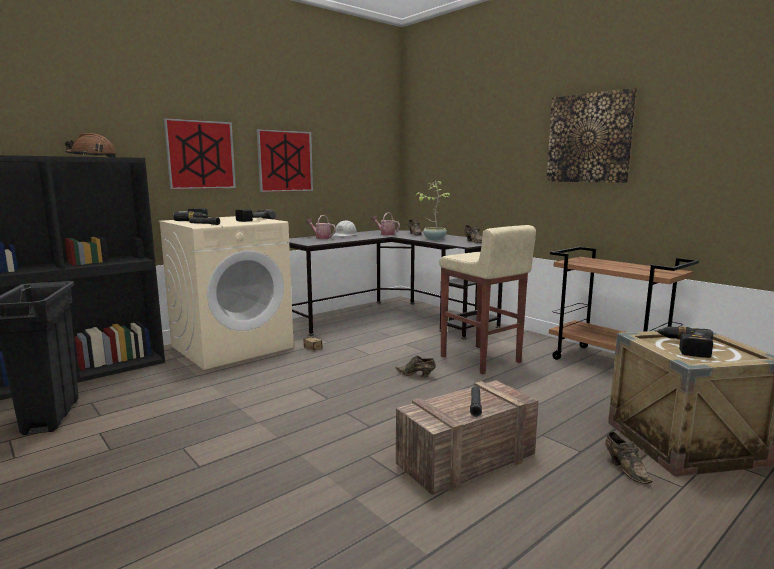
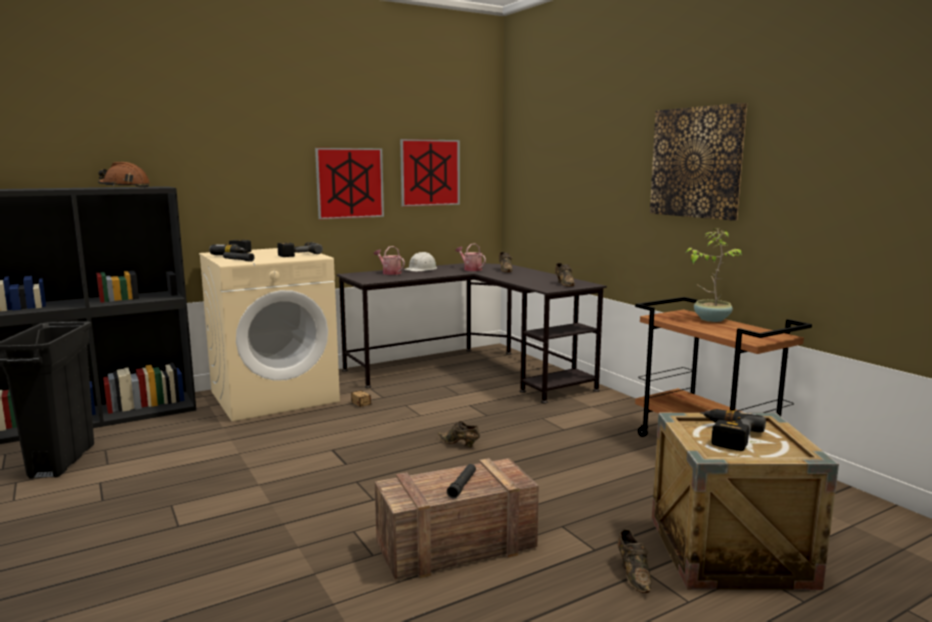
camera: 10 degrees right, 0 degrees up
picture [164,118,236,189] -> picture moved to [400,139,460,207]
potted plant [416,180,451,240] -> potted plant moved to [686,229,742,322]
beige stool [439,225,536,375] -> none

